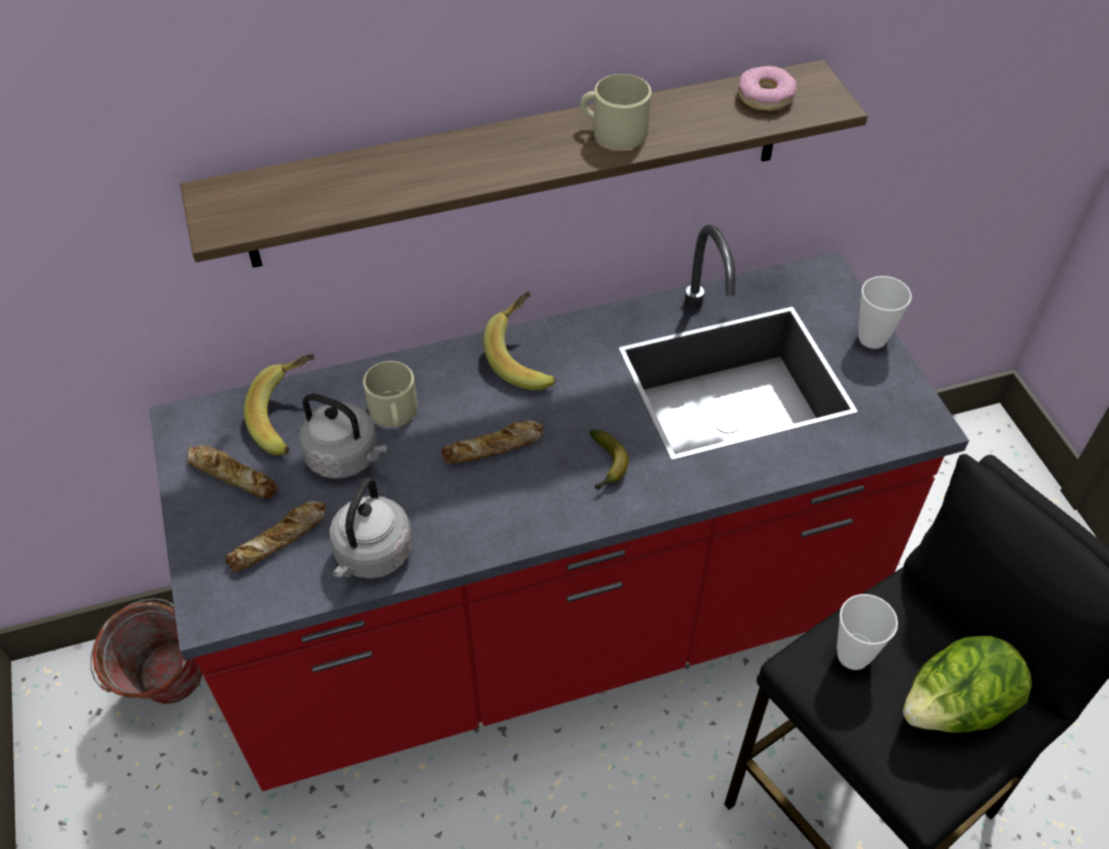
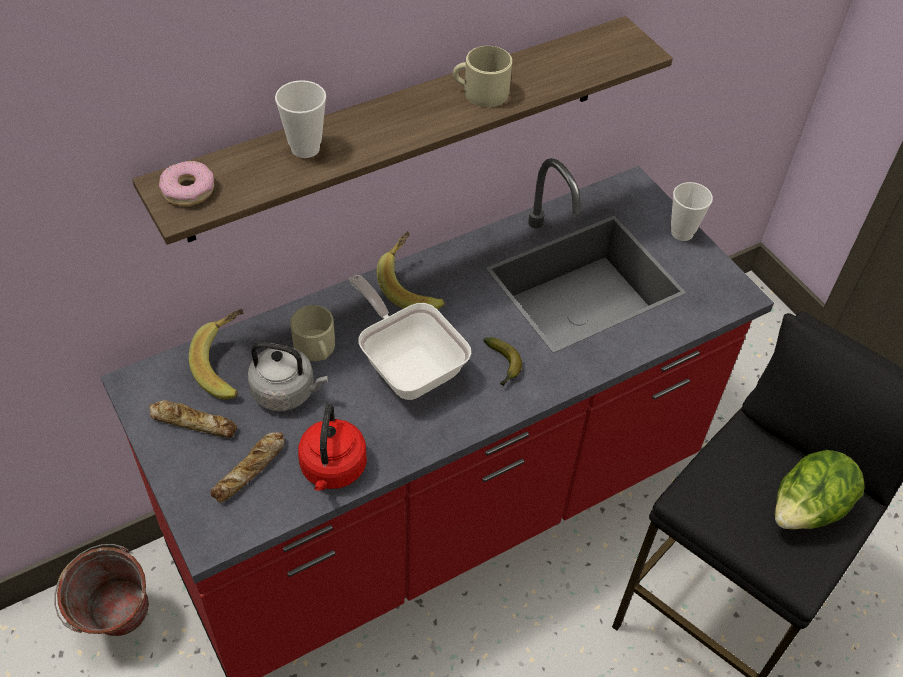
camera: 15 degrees left, 0 degrees up
grey kettle [329,477,413,579] -> red kettle [298,404,367,491]
bread [441,420,544,464] -> frying pan [349,275,471,400]
donut [738,66,796,111] -> donut moved to [159,161,214,206]
cup [837,594,898,670] -> cup moved to [275,80,326,158]

